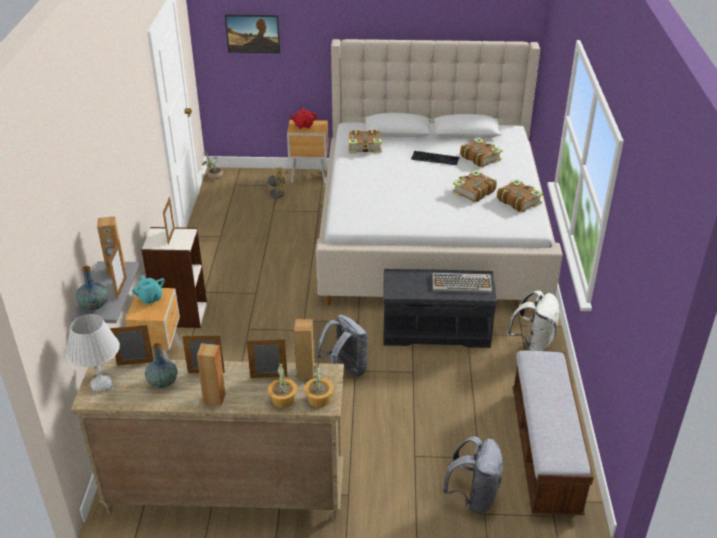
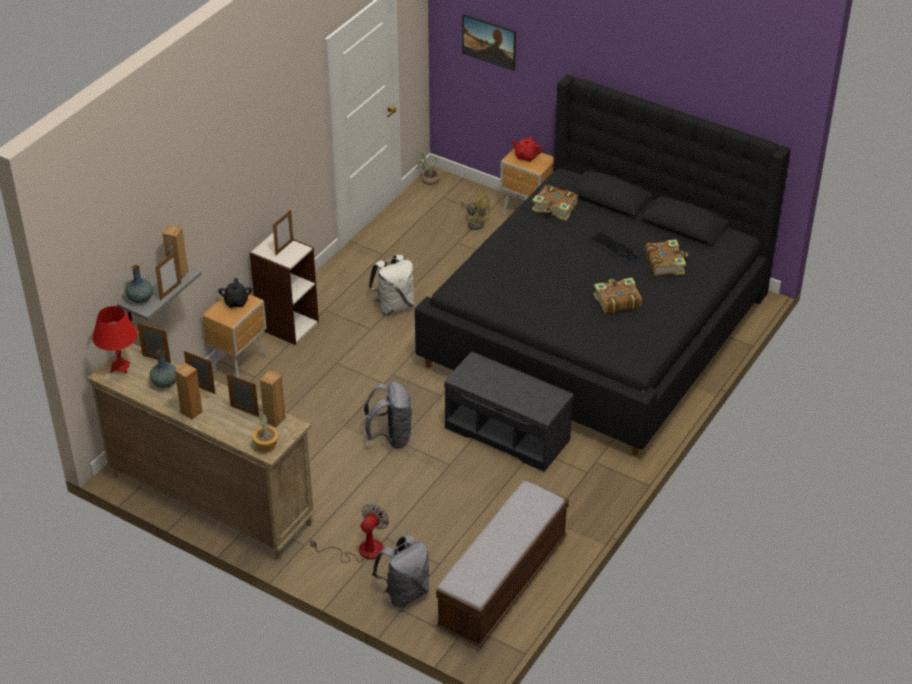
camera: 30 degrees right, 5 degrees up
white table lamp [66,314,120,394] -> red table lamp [92,306,138,374]
turquoise teapot [132,275,165,305] -> black teapot [218,278,252,308]
potted plant [268,363,297,408] -> none
beige bed [316,39,563,305] -> black bed [415,74,791,456]
keyboard [432,273,492,293] -> none
book [497,179,543,212] -> none
white backpack [507,290,560,351] -> white backpack moved to [368,255,414,315]
none -> fan [310,504,389,563]

